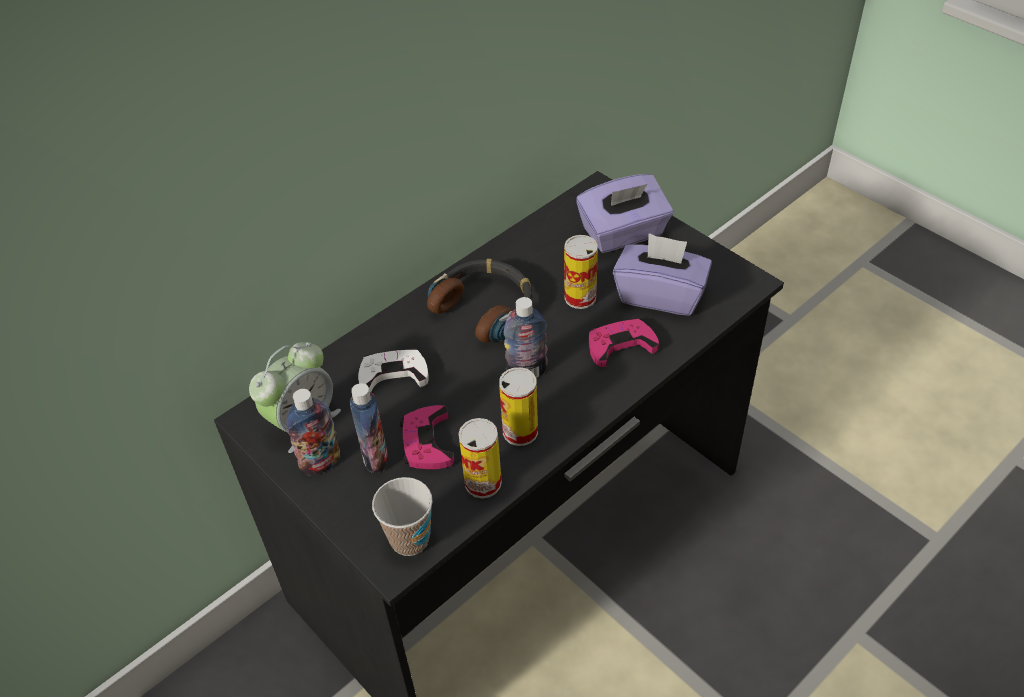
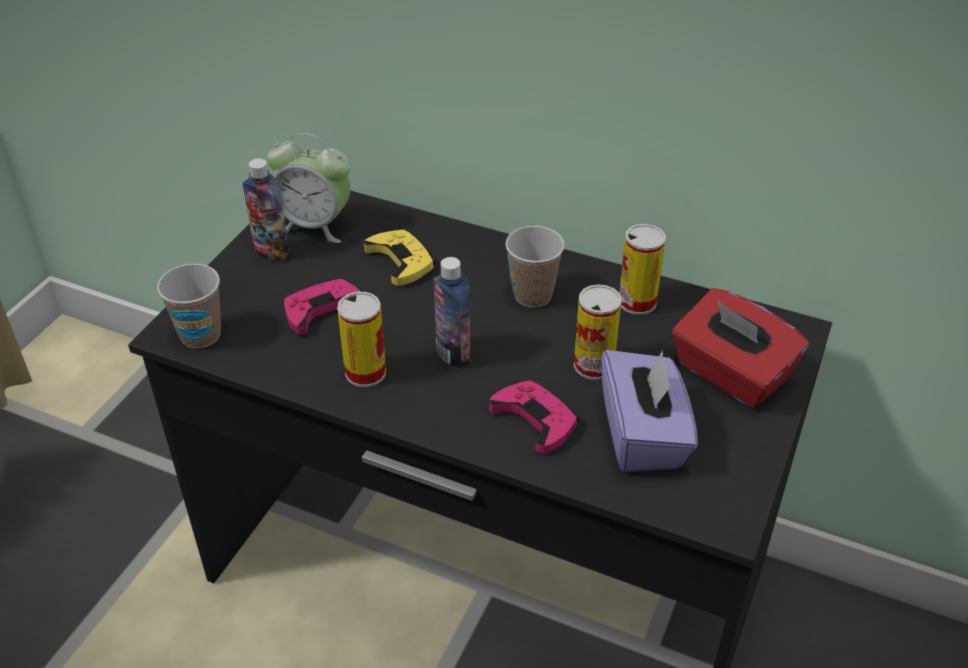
camera: 65 degrees right, 5 degrees down
bottle [350,383,388,473] -> none
white game controller [358,348,429,392] -> yellow game controller [364,230,436,286]
headphones [427,258,532,342] -> cup [505,226,565,308]
can [458,418,502,498] -> can moved to [619,224,666,315]
purple tissue box [576,174,673,253] -> red tissue box [672,288,809,408]

